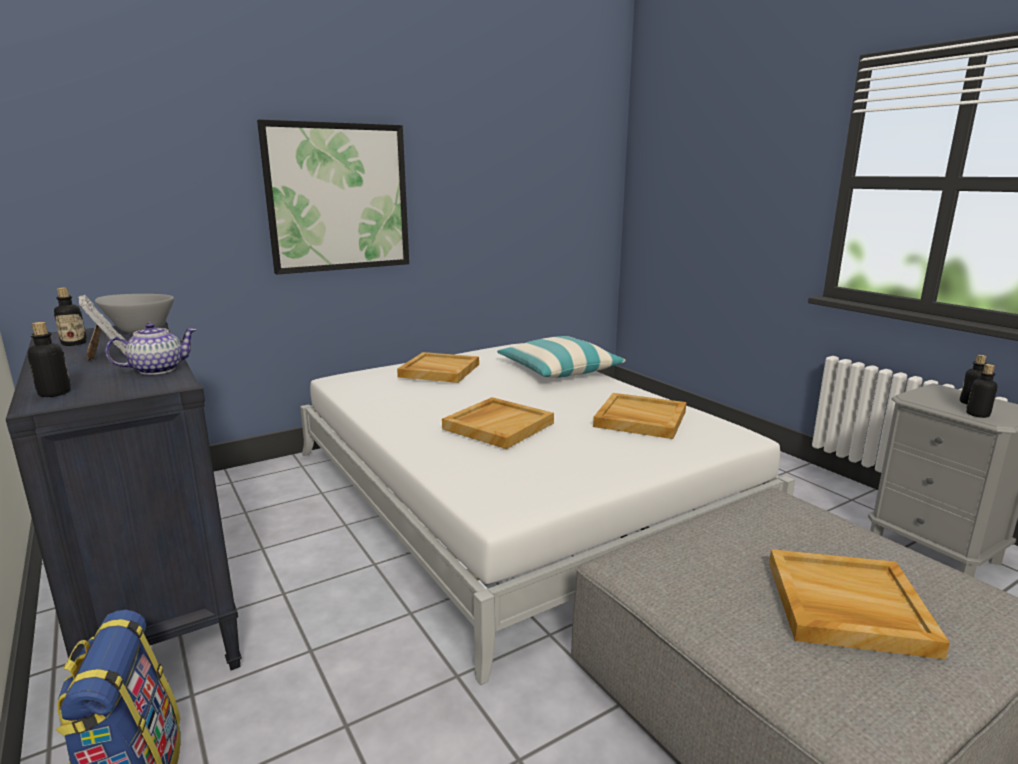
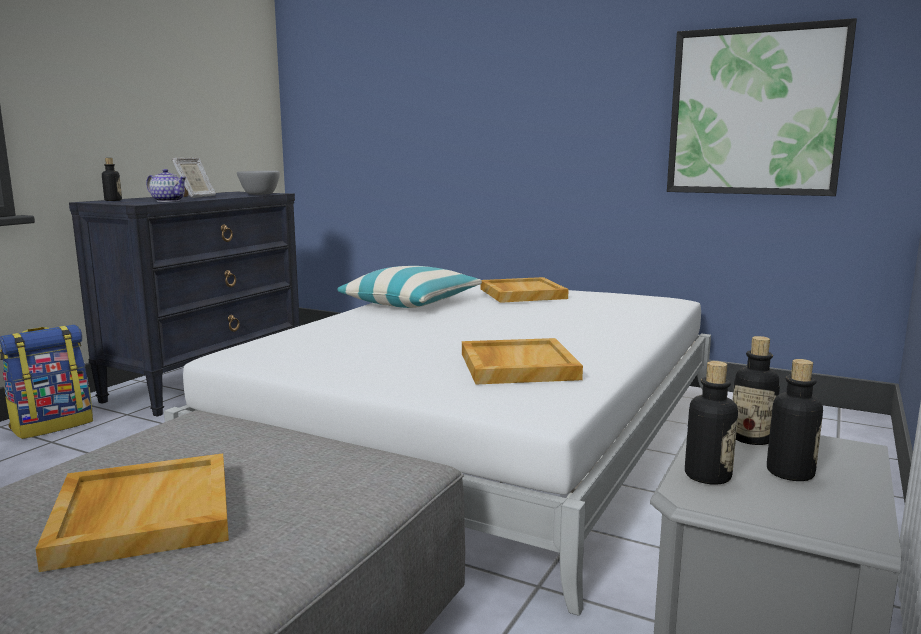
camera: 60 degrees right, 5 degrees down
bottle [54,287,87,346] -> bottle moved to [733,336,780,445]
picture [257,119,409,275] -> picture moved to [667,18,857,196]
beige tray [442,397,554,449] -> none
pillow [497,336,626,378] -> pillow moved to [337,266,482,308]

